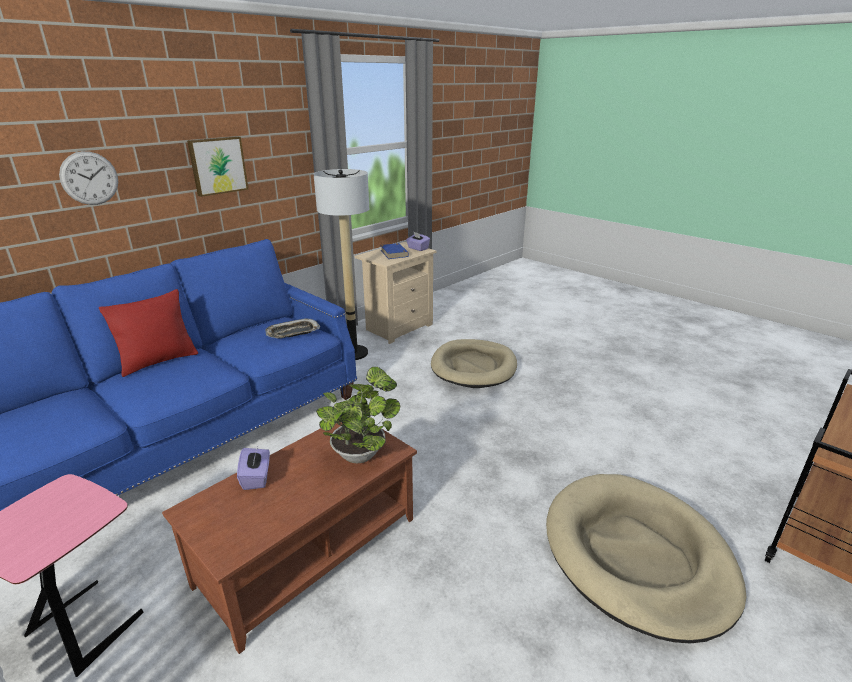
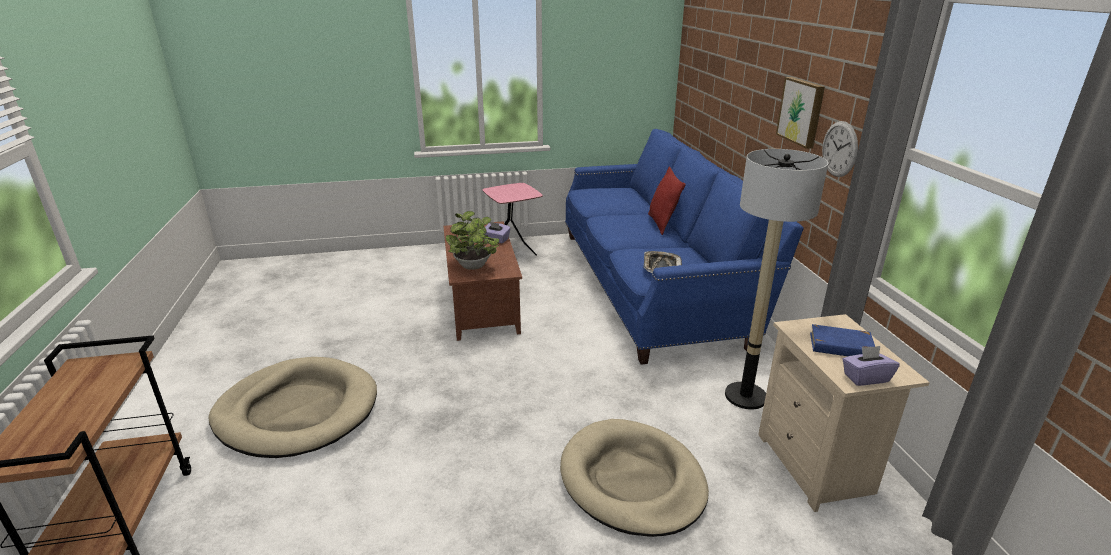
camera: 125 degrees right, 0 degrees up
wall clock [59,151,118,205] -> wall clock moved to [822,121,858,177]

